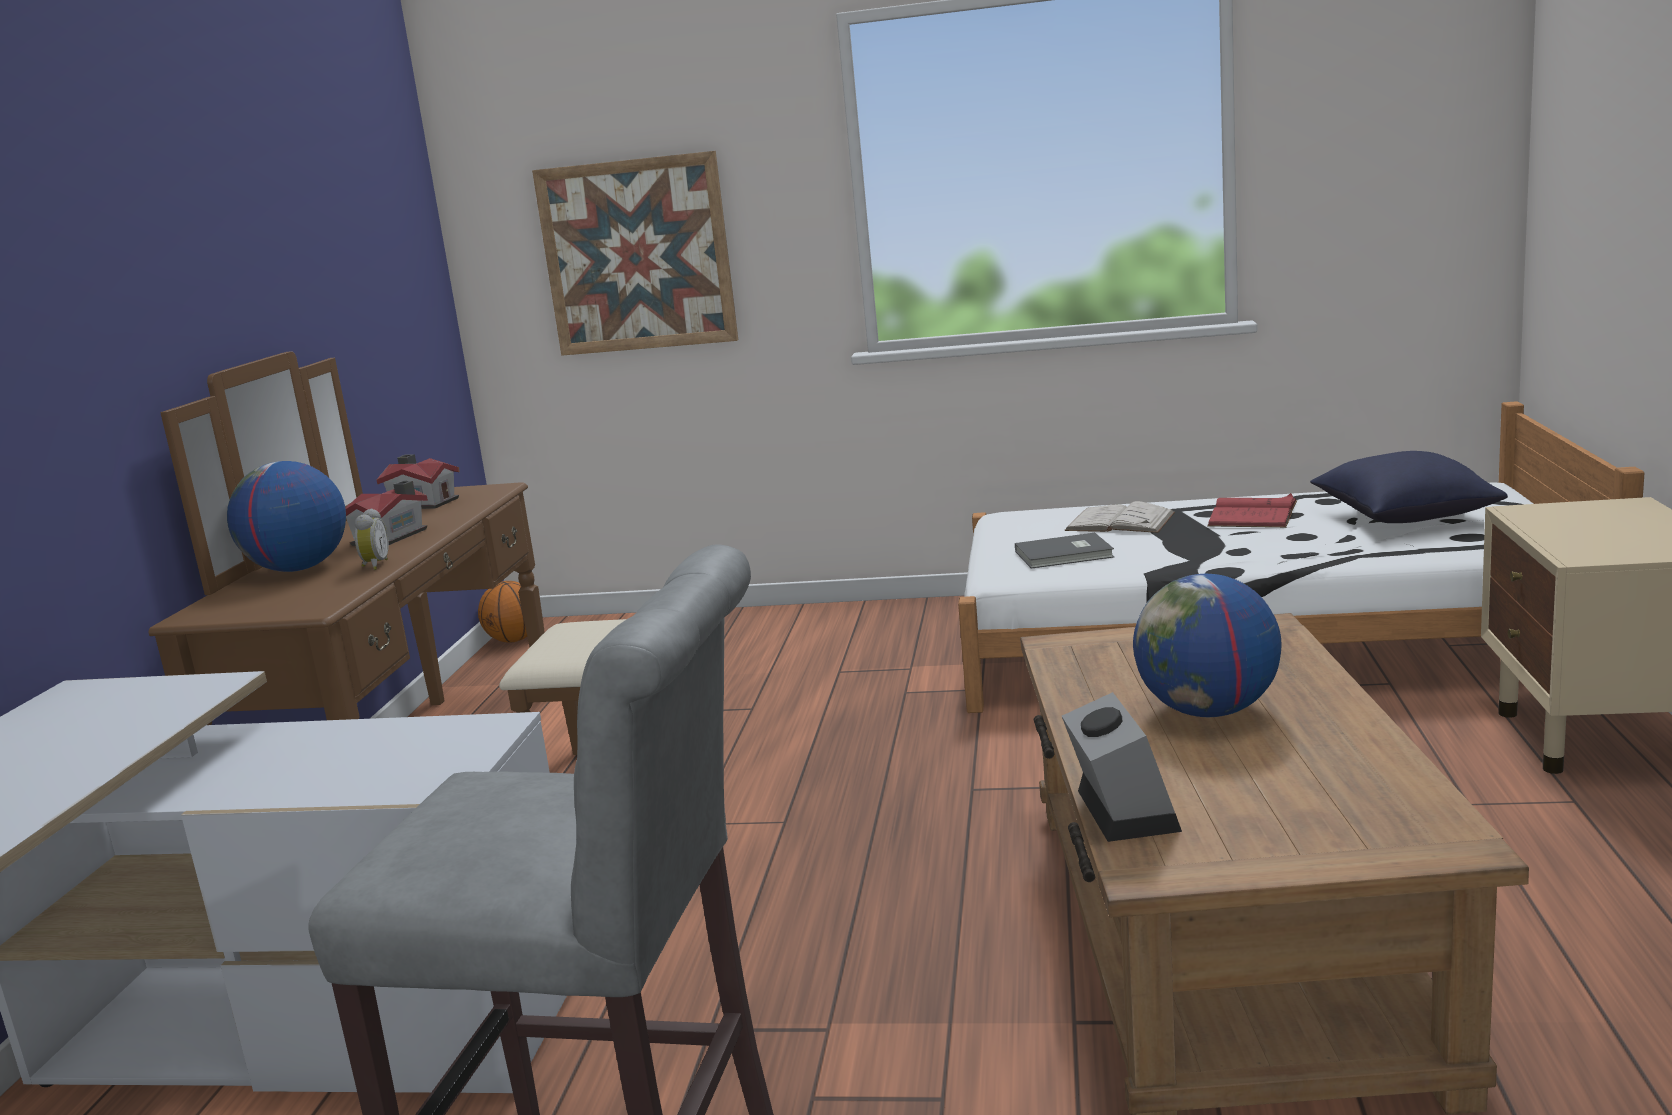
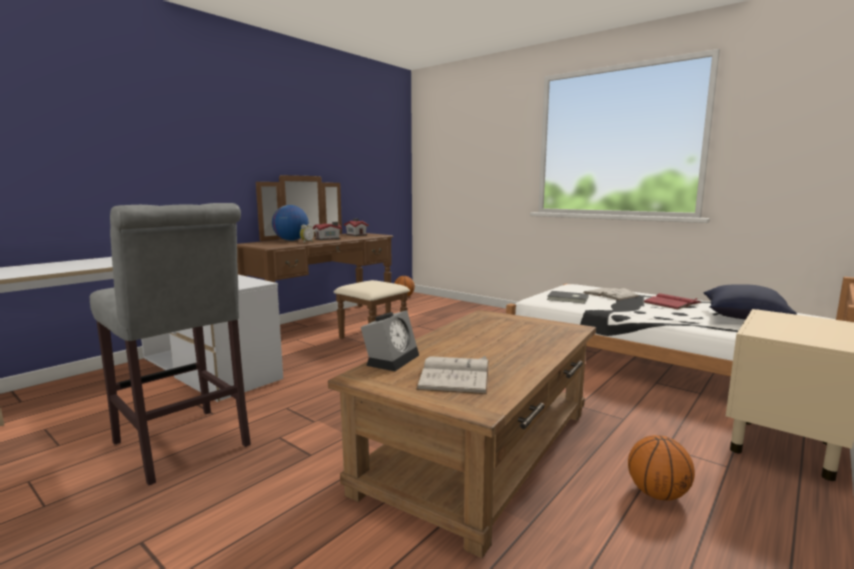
camera: 30 degrees right, 5 degrees down
picture [532,151,738,356] -> none
globe [1133,574,1282,717] -> none
none -> white book [416,356,489,394]
none -> basketball [628,435,695,501]

